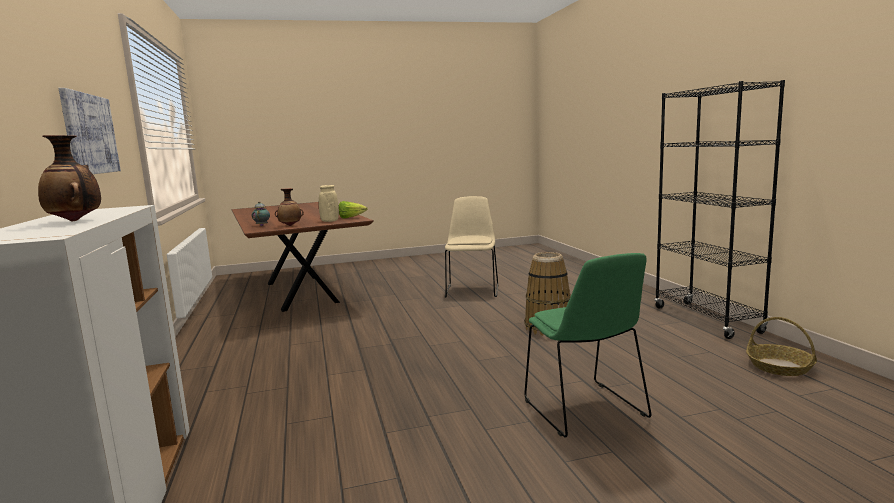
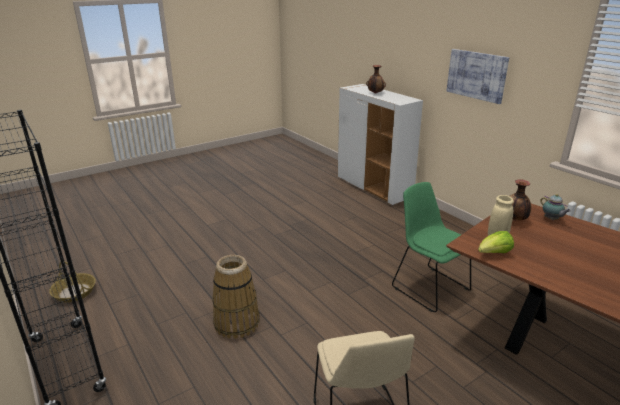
camera: 160 degrees right, 15 degrees up
green chair [525,253,652,438] -> green chair moved to [392,182,471,312]

